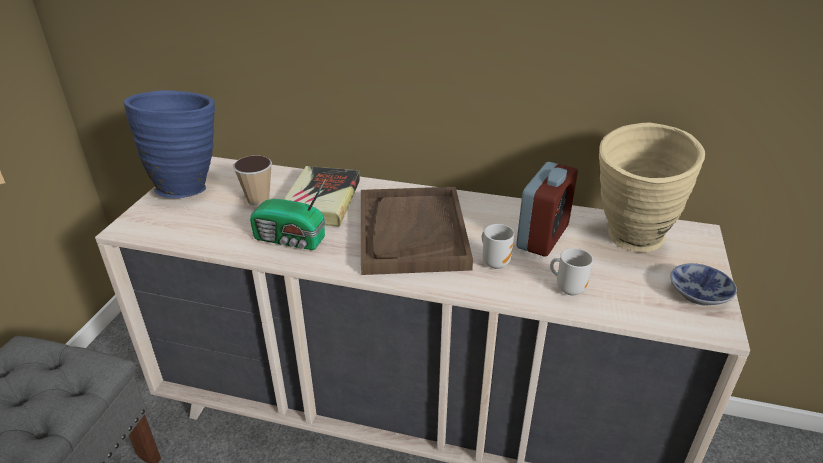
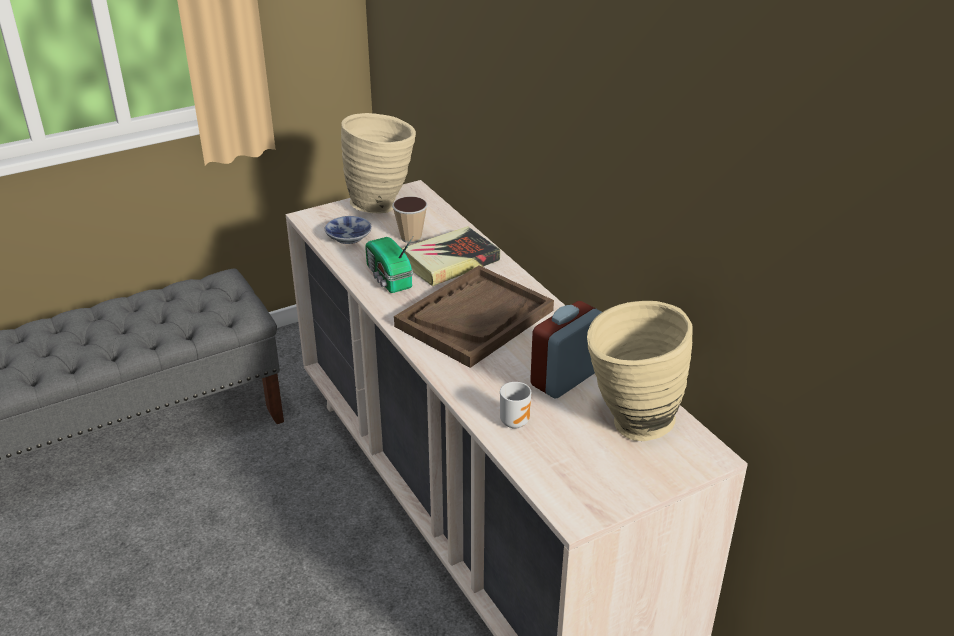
camera: 45 degrees right, 0 degrees up
blue vase [124,90,215,198] -> beige vase [341,113,416,213]
mug [482,224,514,269] -> none
alarm clock [516,162,578,257] -> alarm clock turned 150 degrees clockwise [530,301,602,398]
bowl [670,263,737,305] -> bowl moved to [325,216,372,244]

